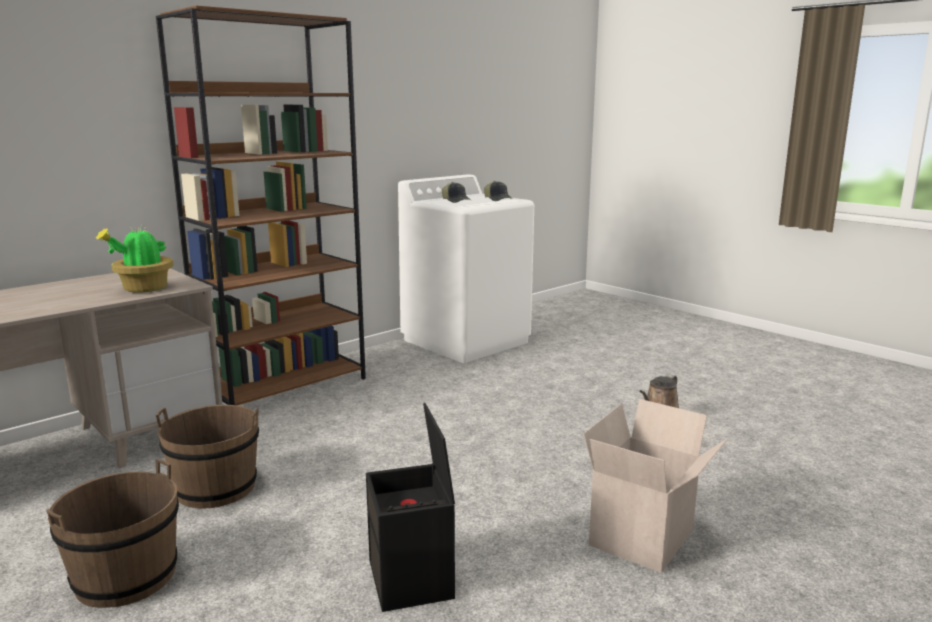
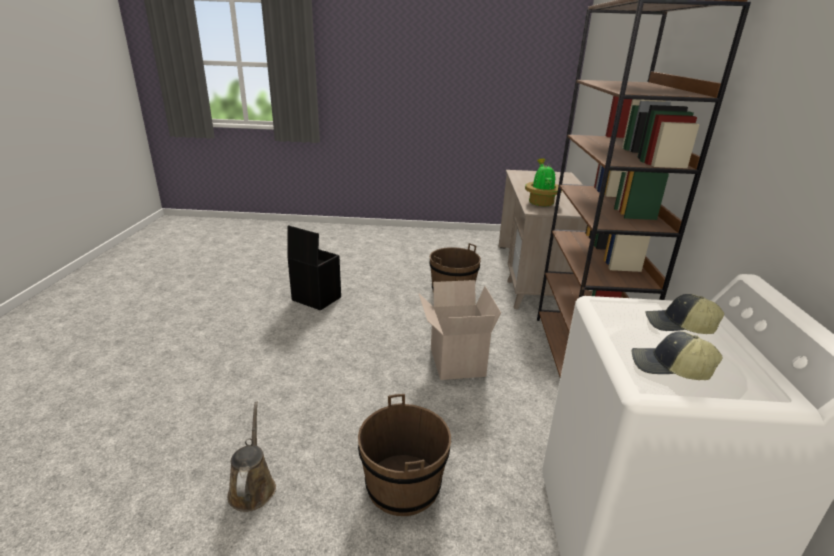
camera: 135 degrees right, 10 degrees up
brown bucket [46,459,179,608] -> brown bucket moved to [358,394,451,516]
cardboard box [583,399,729,573] -> cardboard box moved to [419,280,501,380]

